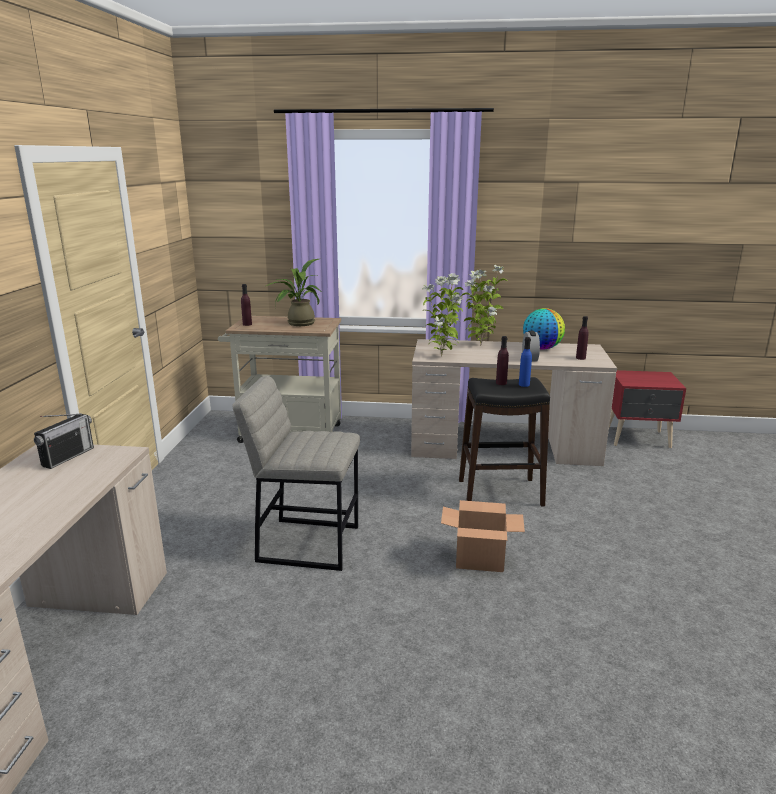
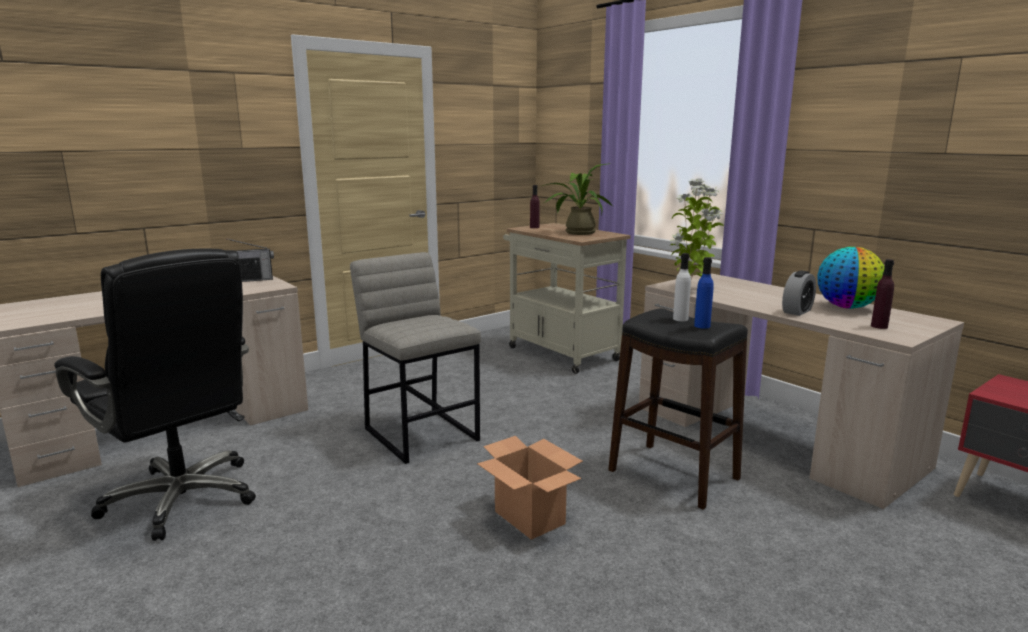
camera: 45 degrees right, 5 degrees down
potted plant [461,265,508,346] -> none
purple bottle [496,336,509,385] -> white bottle [673,253,691,321]
none -> black office chair [54,249,256,541]

